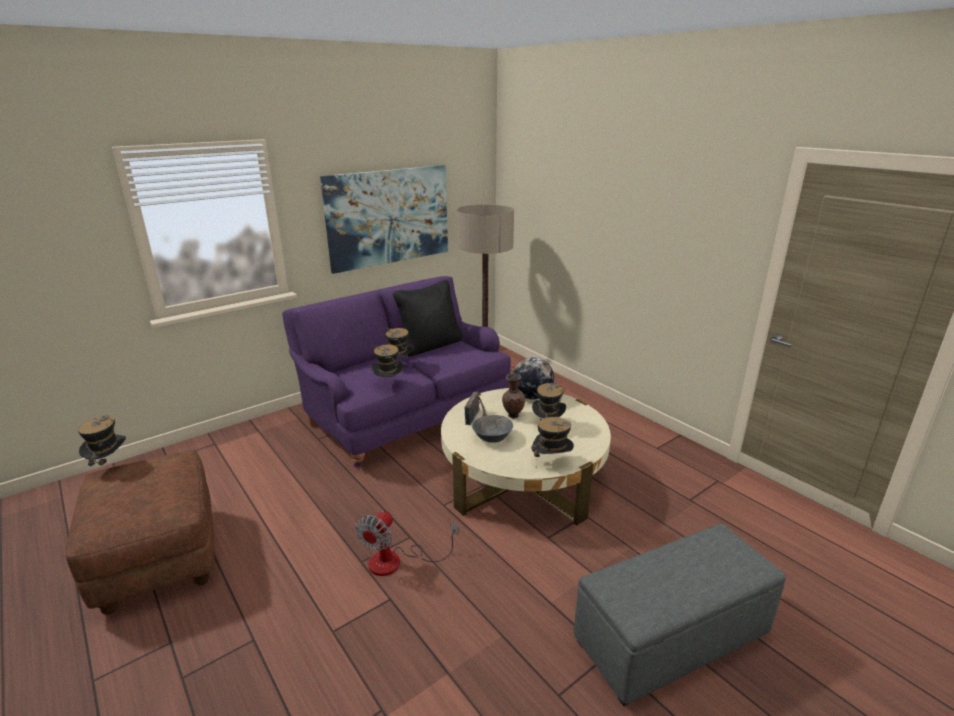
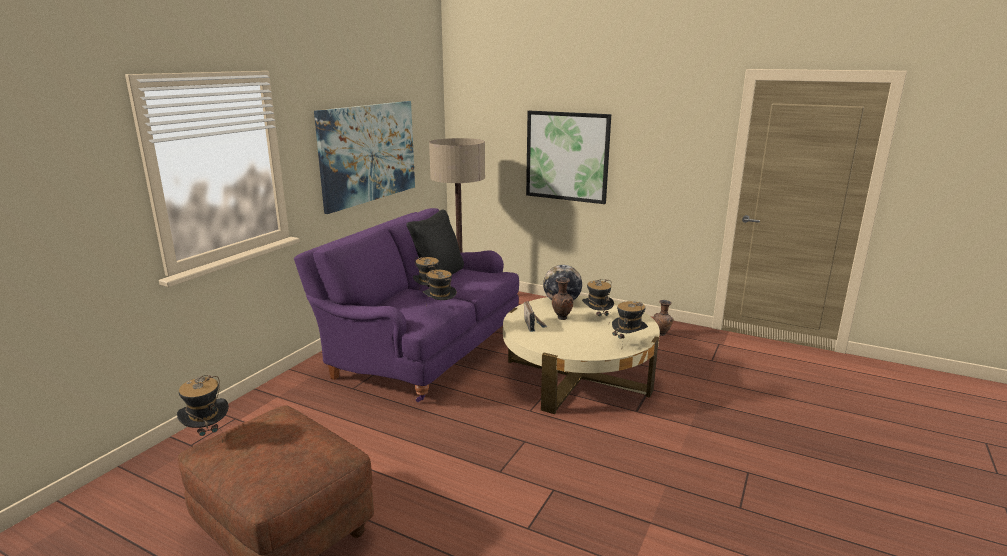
camera: 25 degrees left, 5 degrees down
fan [355,511,459,576] -> none
grey bowl [472,415,513,443] -> none
grey ottoman [574,524,786,706] -> none
none -> picture [526,111,611,204]
none -> brown vase [653,300,674,336]

